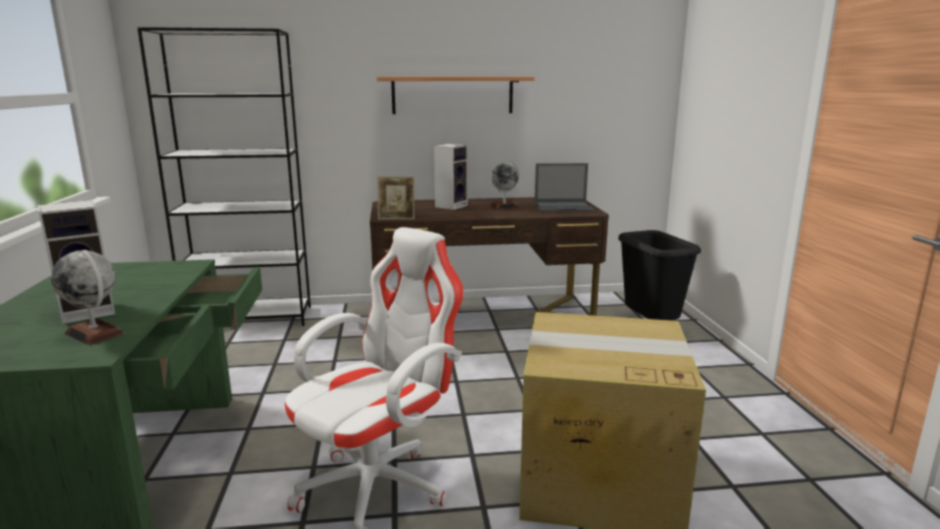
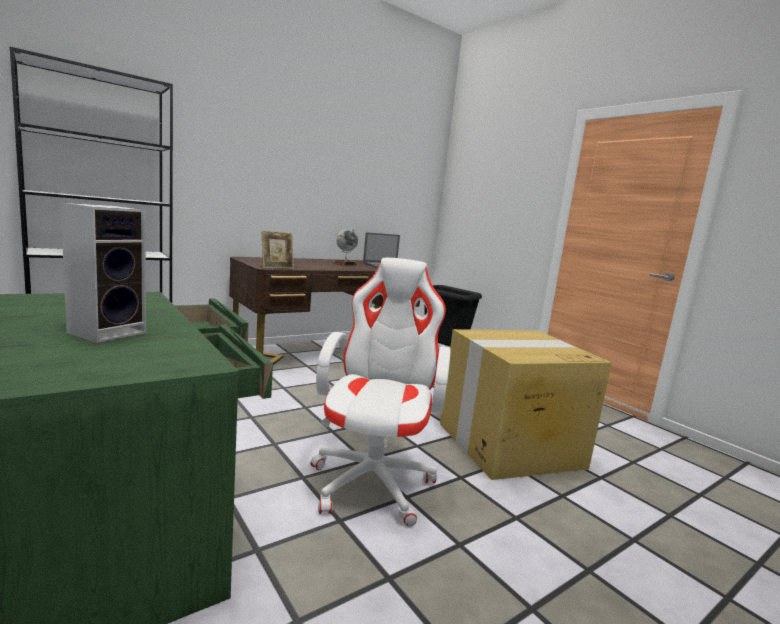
camera: 30 degrees left, 5 degrees down
globe [51,250,124,345] -> none
shelf [377,77,535,114] -> none
speaker [434,144,468,210] -> none

